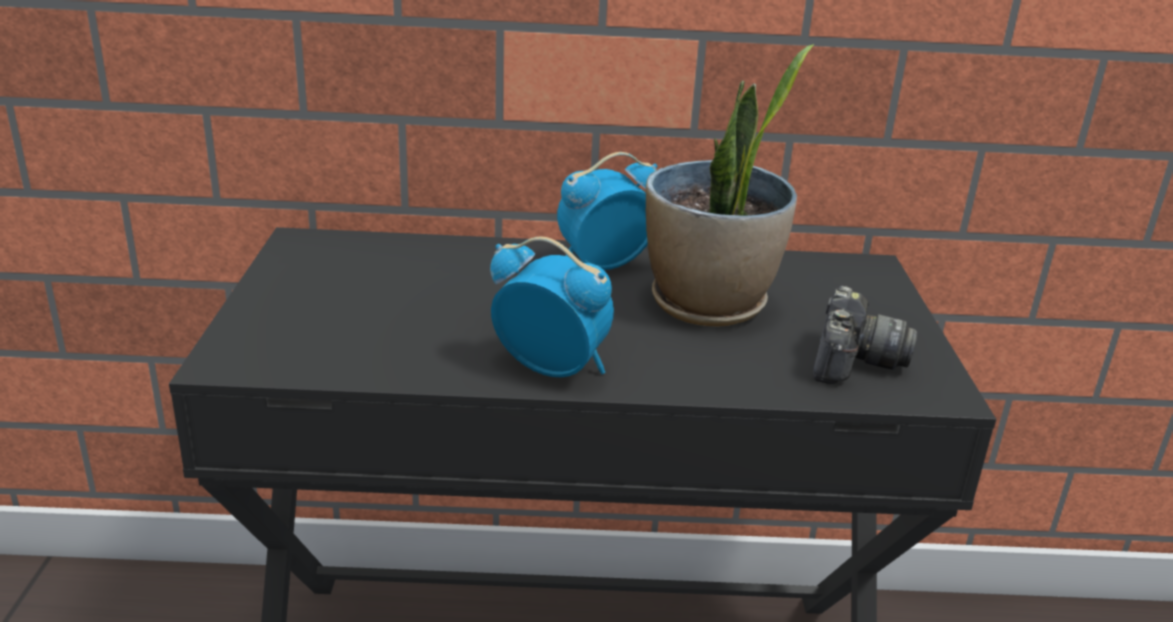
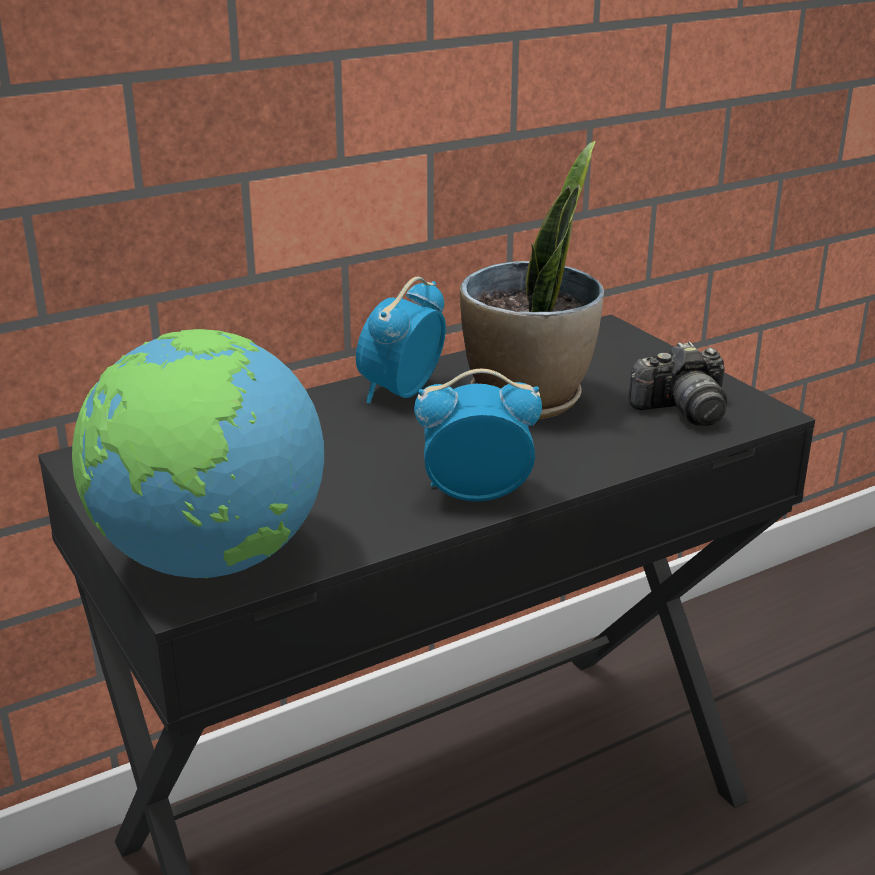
camera: 30 degrees left, 0 degrees up
camera [813,286,918,384] -> camera turned 90 degrees clockwise [628,341,727,426]
none -> globe [72,329,324,578]

